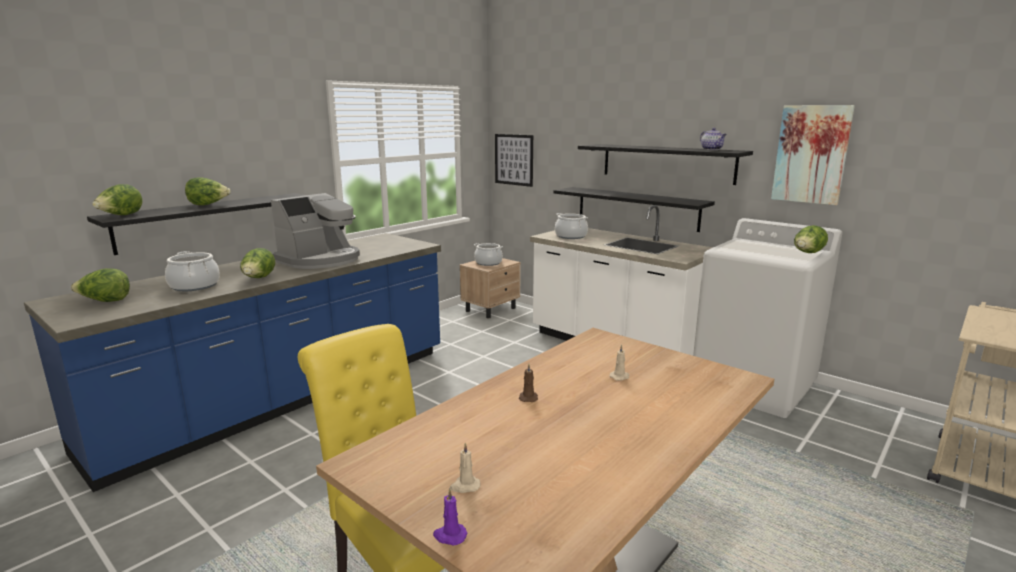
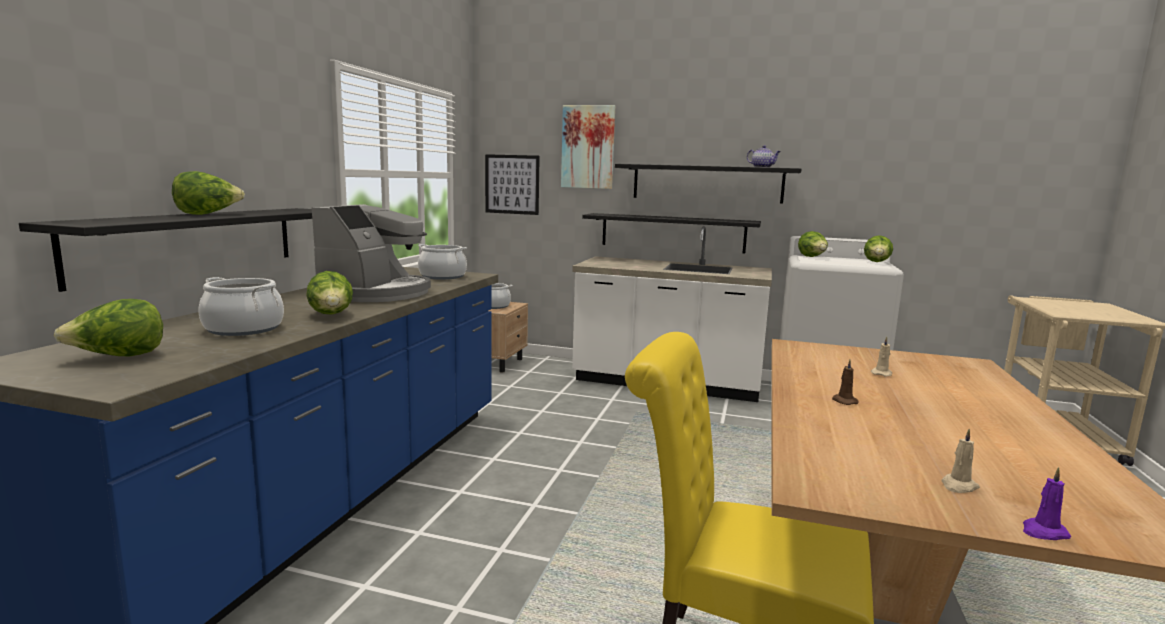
camera: 25 degrees left, 5 degrees down
lettuce [92,184,143,215] -> lettuce moved to [798,231,828,257]
cooking pot [555,213,588,239] -> cooking pot moved to [418,244,467,280]
picture [771,105,855,205] -> picture moved to [561,105,615,189]

